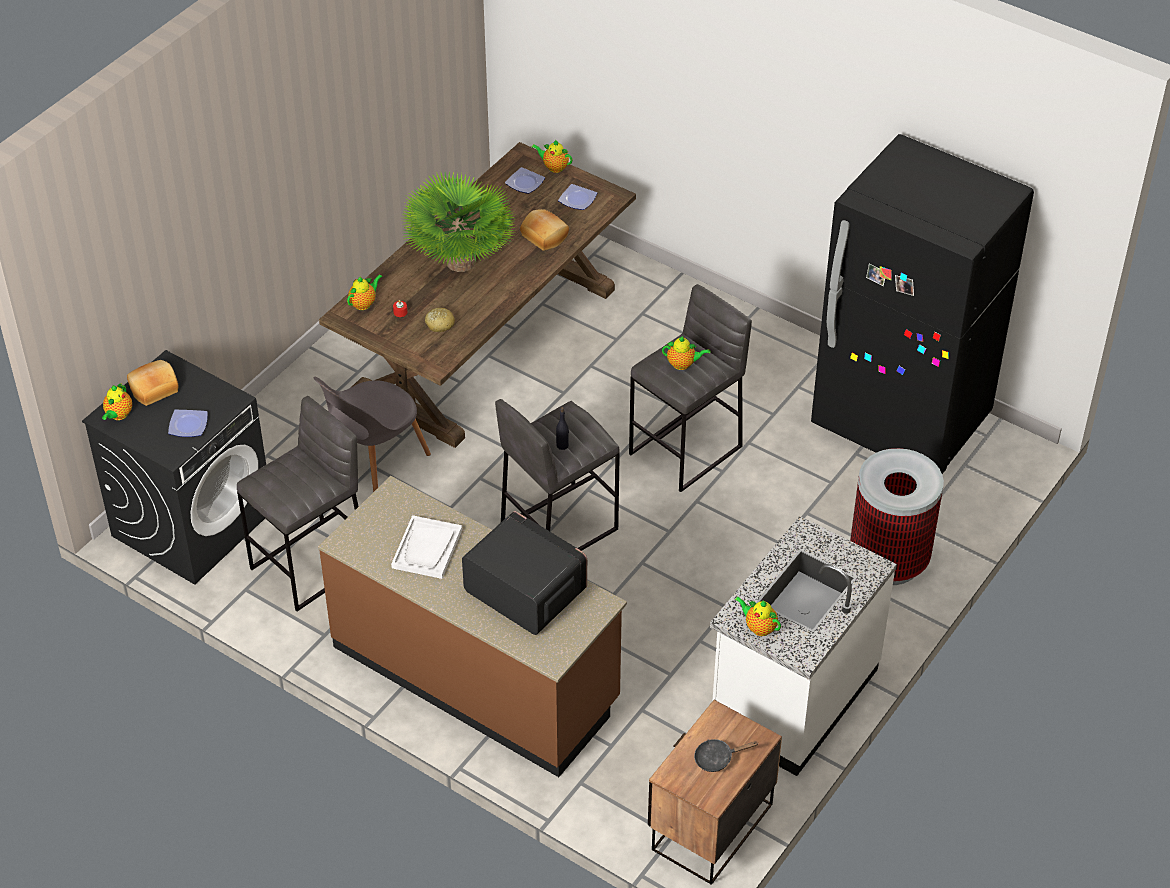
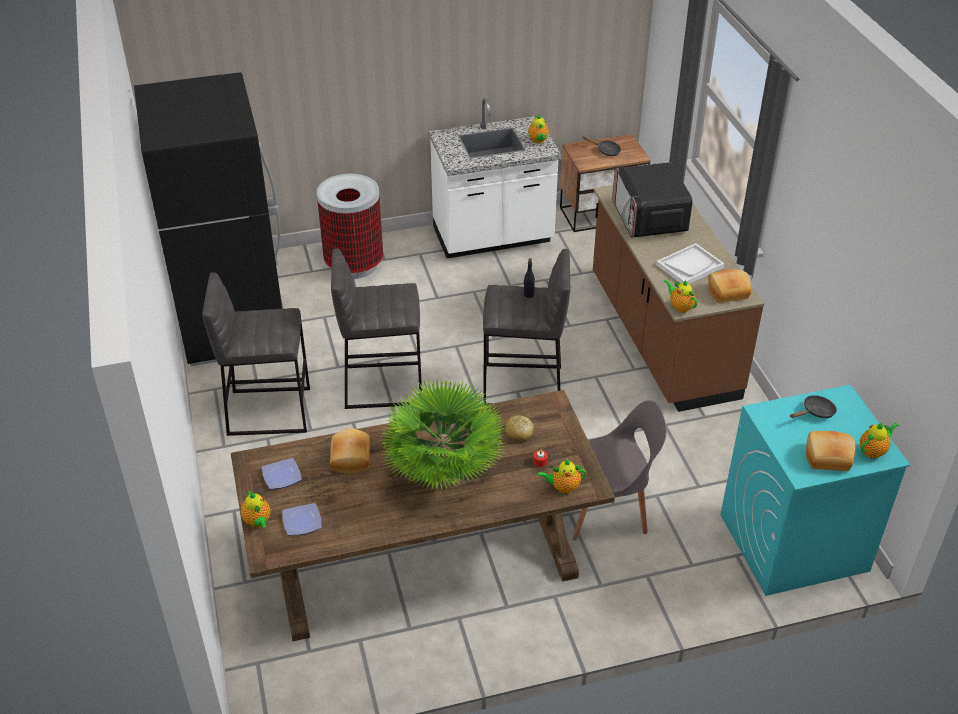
camera: 140 degrees left, 5 degrees down
black washing machine [82,350,266,584] -> turquoise washing machine [721,385,910,596]
plate [168,410,208,437] -> black frying pan [790,395,837,418]
grey stool [237,396,359,611] -> grey stool moved to [202,272,310,436]
teapot [662,336,710,370] -> teapot moved to [664,279,697,313]
none -> bread [708,270,751,303]

